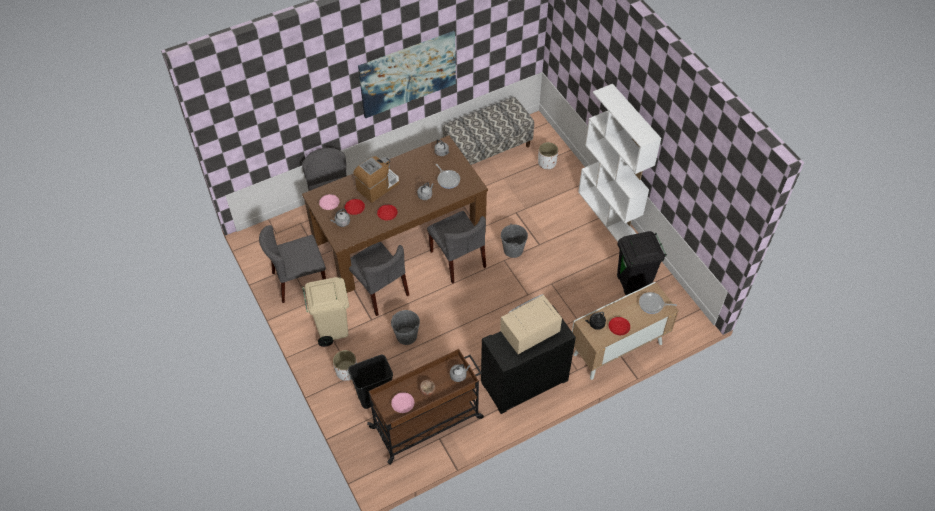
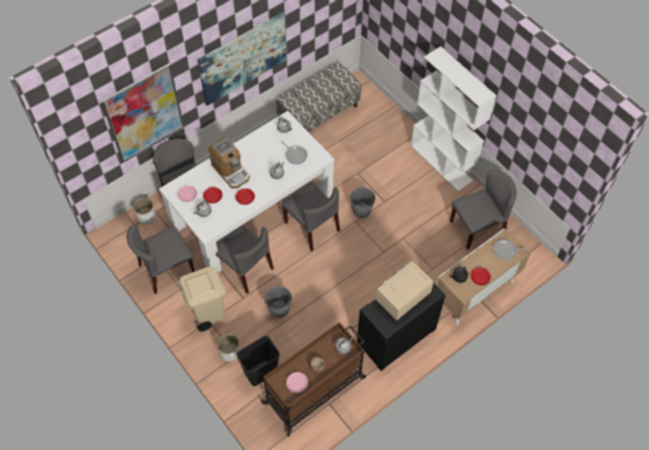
camera: 10 degrees left, 5 degrees up
brown dining table [302,136,488,293] -> white dining table [159,111,335,272]
coffee machine [353,156,399,203] -> coffee machine turned 105 degrees clockwise [208,137,250,188]
white planter [538,142,559,169] -> white planter moved to [133,198,156,224]
black trash can [617,231,667,295] -> grey chair [450,170,517,250]
none -> picture [101,63,184,162]

